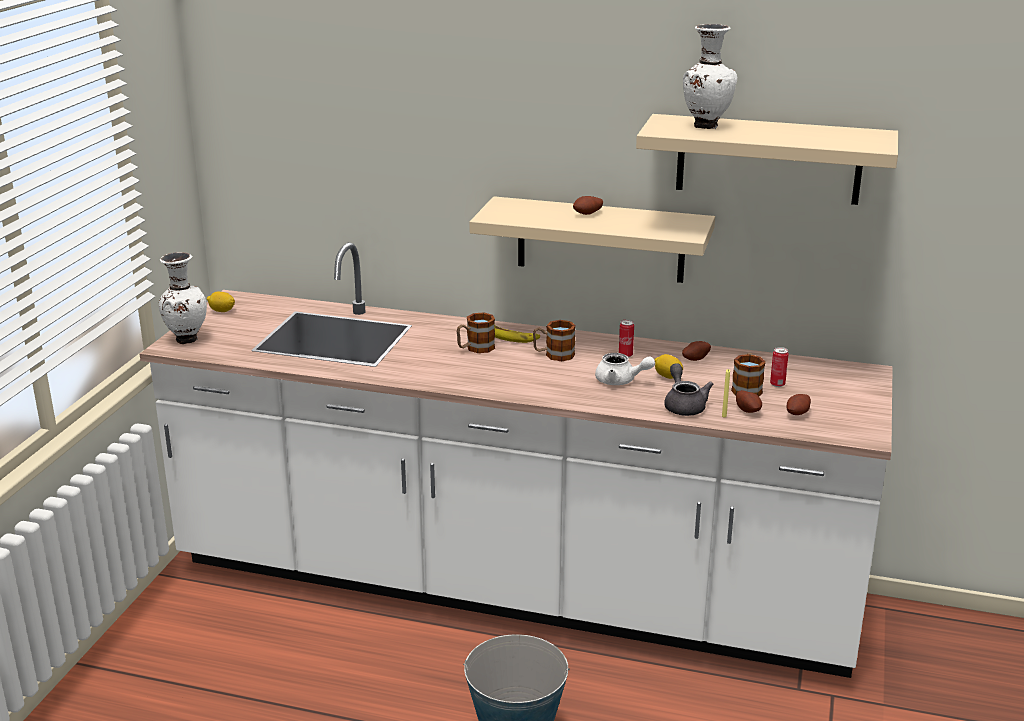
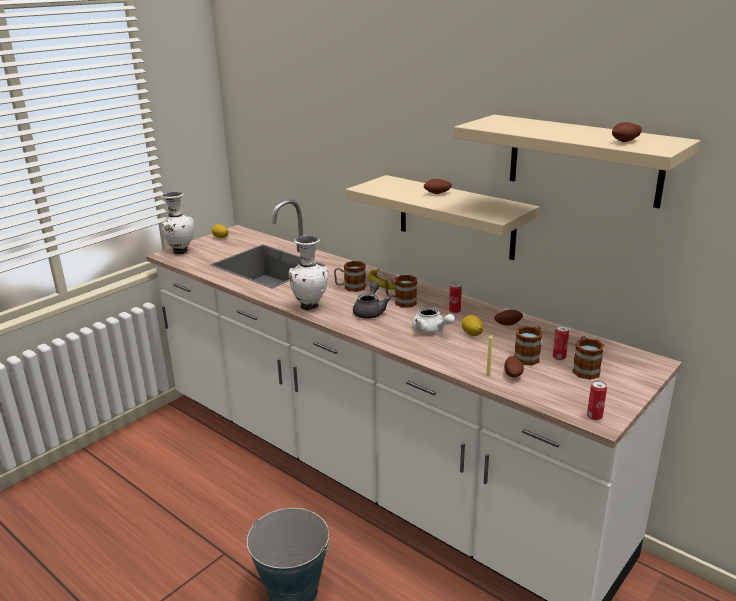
camera: 25 degrees right, 0 degrees up
grey teapot [664,363,713,416] -> grey teapot moved to [353,281,391,319]
white vase [683,24,737,129] -> white vase moved to [289,236,328,311]
potato [787,394,811,415] -> potato moved to [612,122,642,142]
none -> mug [573,336,604,380]
none -> can [587,380,607,420]

